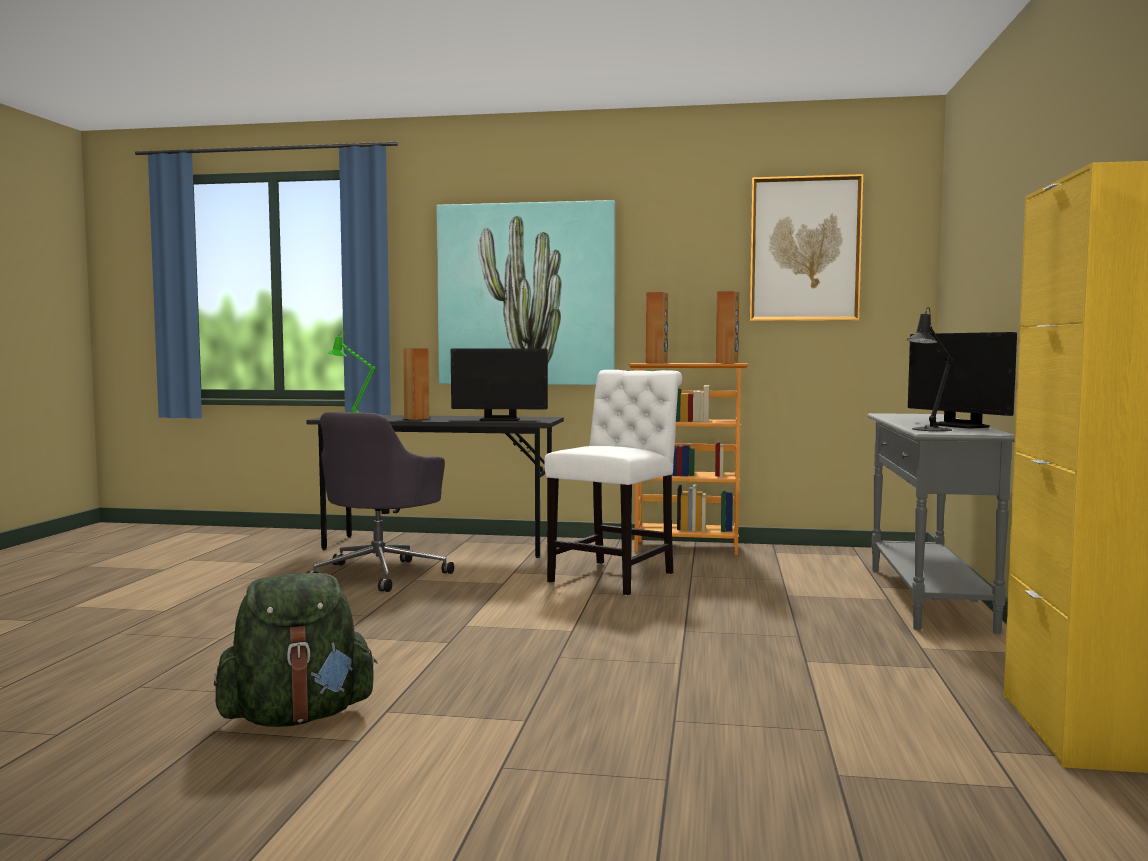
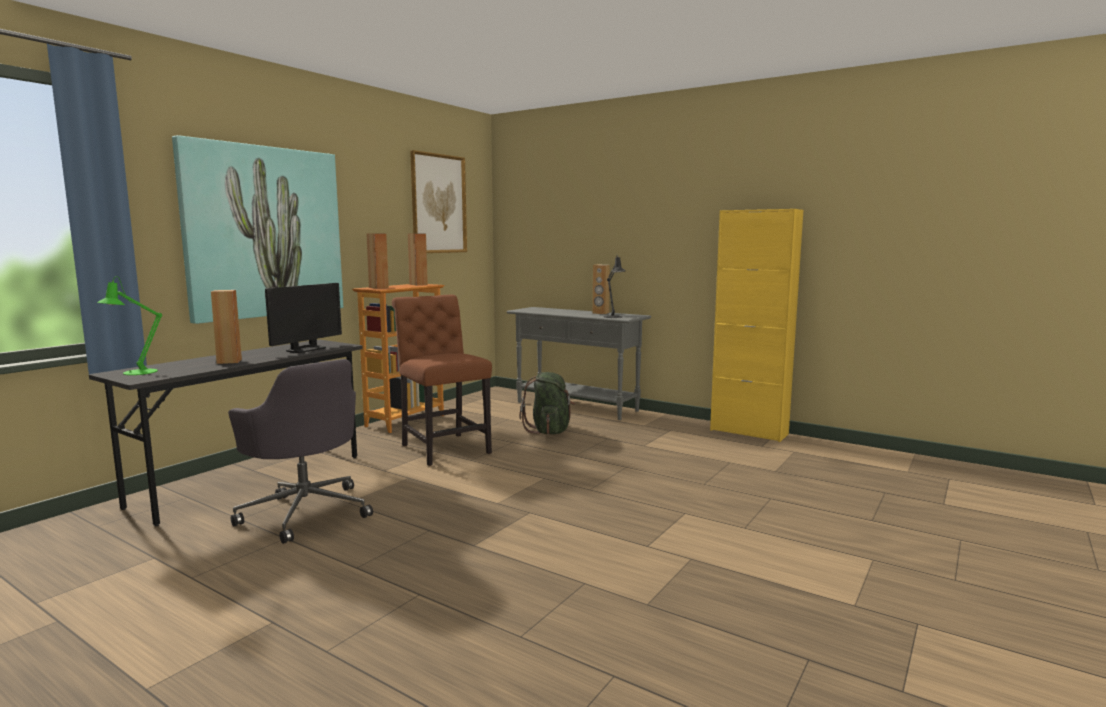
camera: 65 degrees left, 5 degrees up
green backpack [214,573,377,727] -> green backpack moved to [519,372,576,434]
white chair [544,370,682,596] -> brown chair [392,295,492,466]
monitor [908,332,1017,428] -> brown speaker [593,265,610,314]

